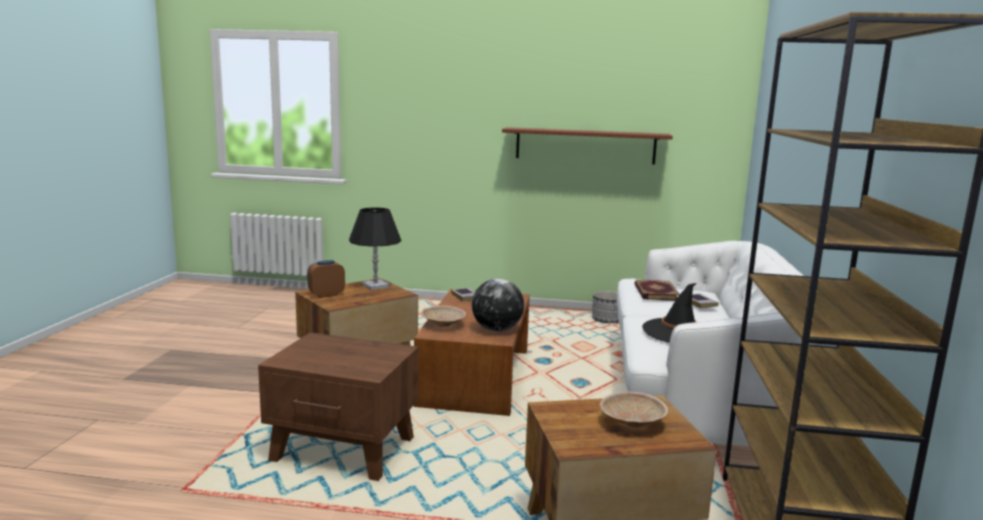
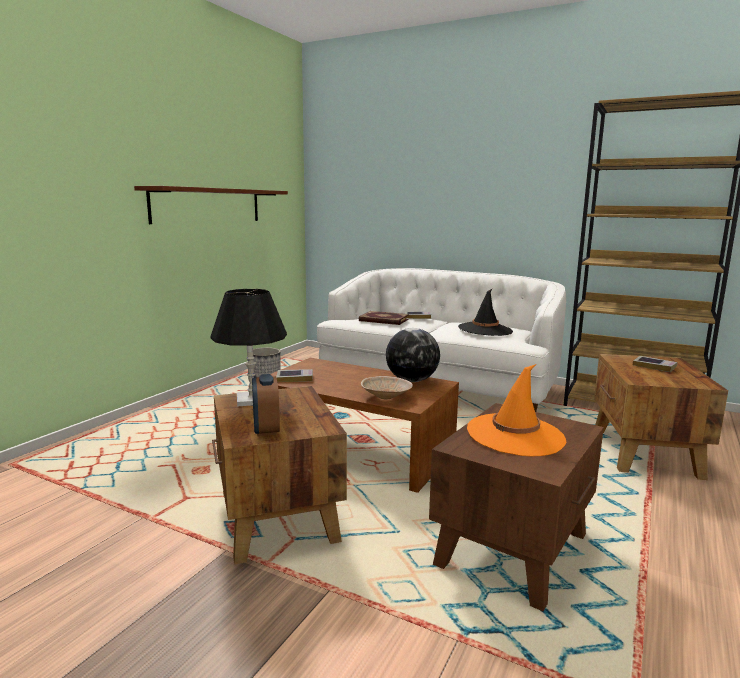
camera: 70 degrees left, 0 degrees up
beige bowl [600,391,668,427] -> book [633,356,678,372]
none -> orange hat [467,364,566,456]

